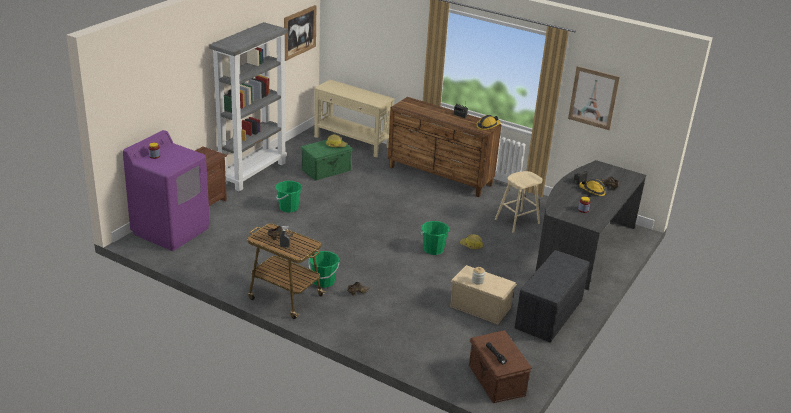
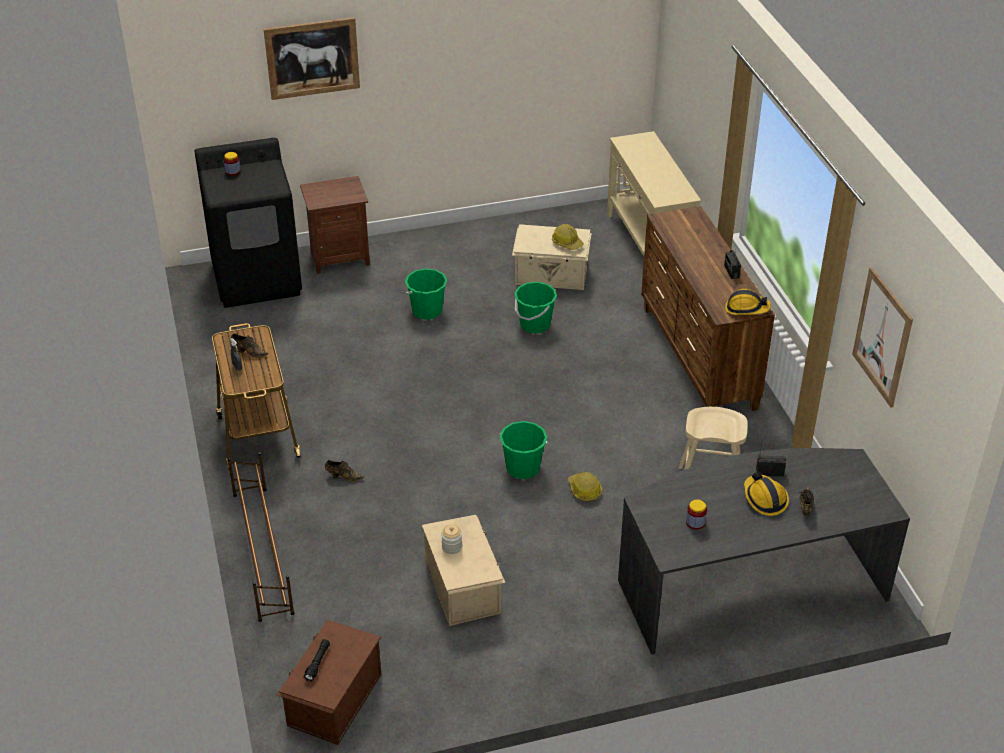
camera: 45 degrees right, 10 degrees up
purple washing machine [123,130,210,251] -> black washing machine [194,138,302,308]
grey bookcase [209,22,288,191] -> none
picture [284,5,316,61] -> picture moved to [264,17,360,100]
green storage box [301,140,354,181] -> beige storage box [512,224,592,290]
green bucket [308,251,339,288] -> green bucket moved to [515,282,557,334]
grey bench [515,250,590,343] -> none
none -> brown shoe rack [228,452,295,622]

